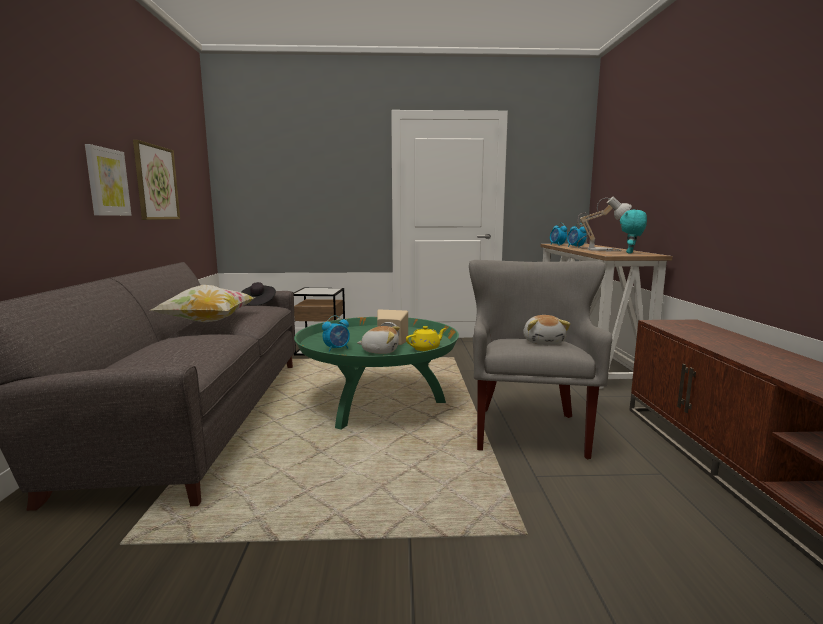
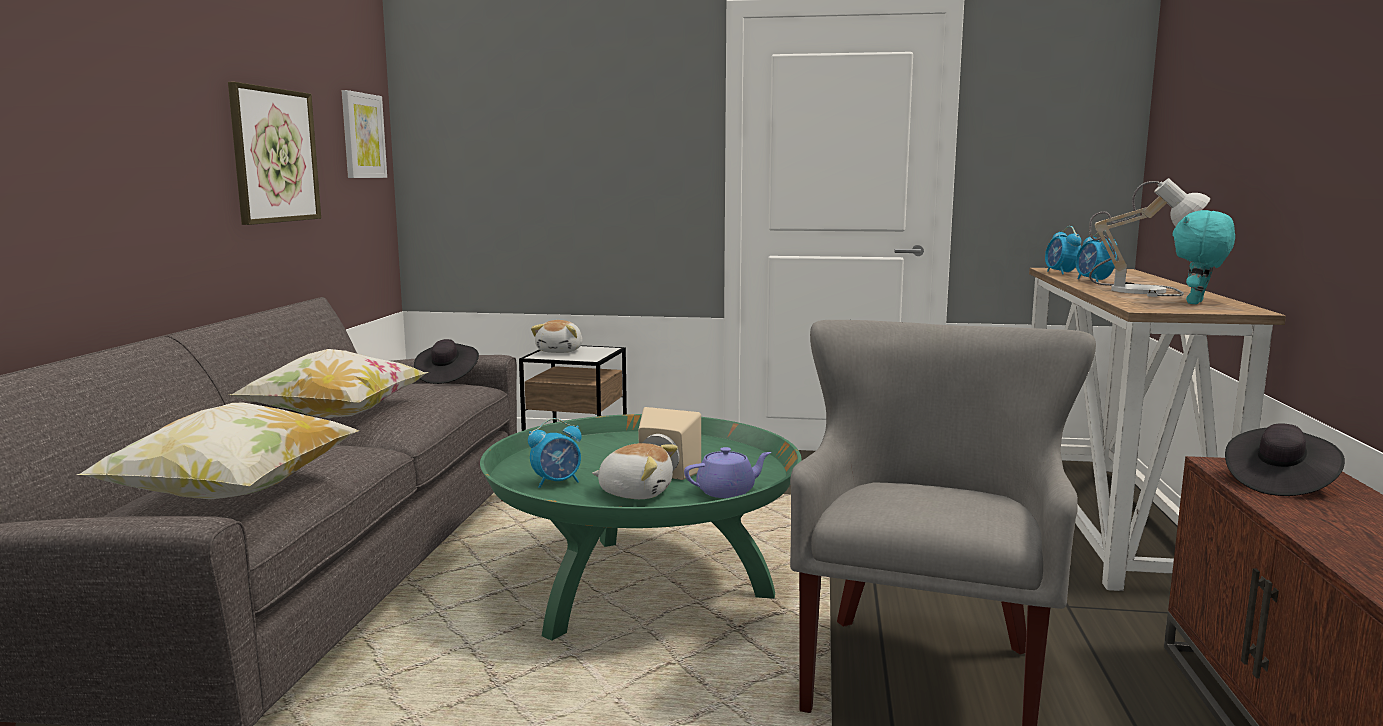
camera: 10 degrees right, 0 degrees up
picture [85,144,131,216] -> picture moved to [342,90,387,178]
yellow teapot [406,326,446,351] -> purple teapot [684,447,771,498]
plush toy [523,315,571,345] -> plush toy moved to [531,320,582,353]
none -> pillow [77,402,359,500]
none -> black hat [1225,423,1345,496]

